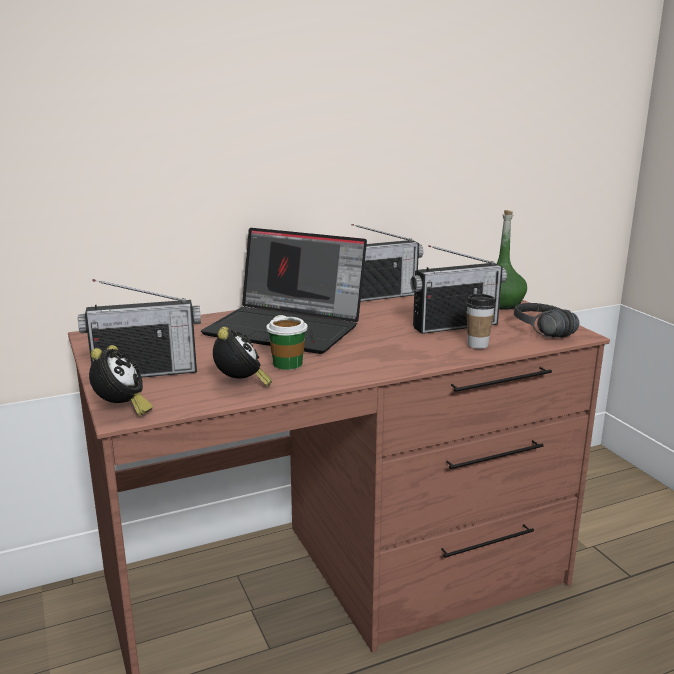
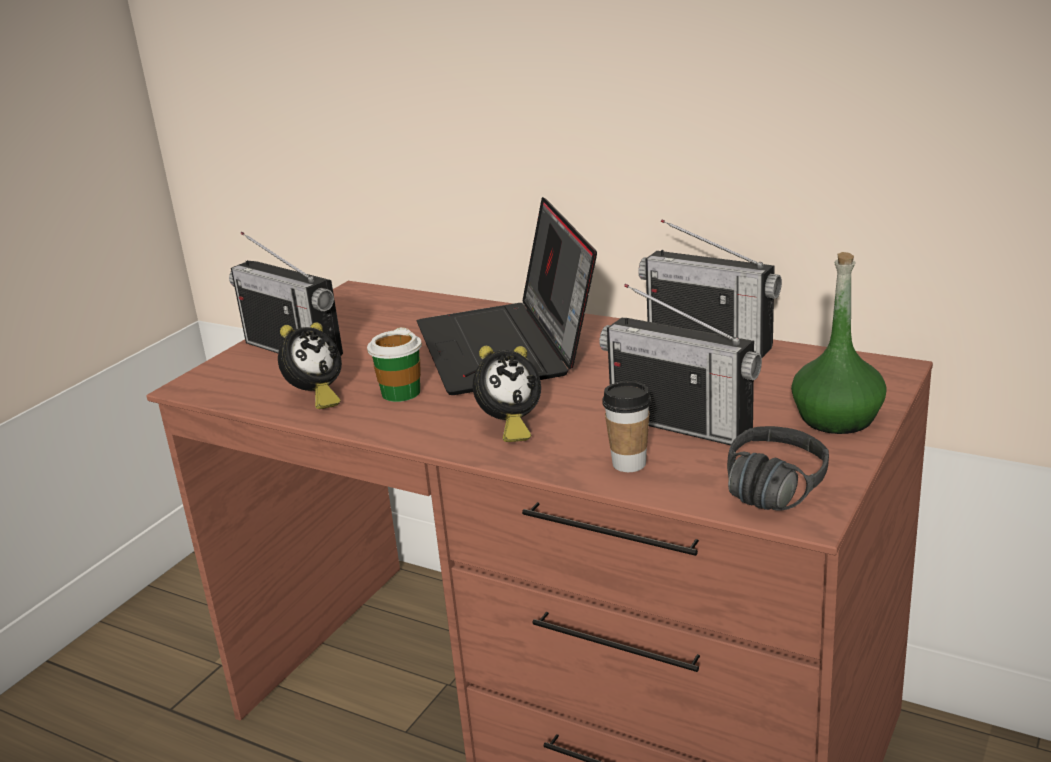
camera: 55 degrees right, 5 degrees up
alarm clock [89,345,153,415] -> alarm clock moved to [473,346,541,442]

